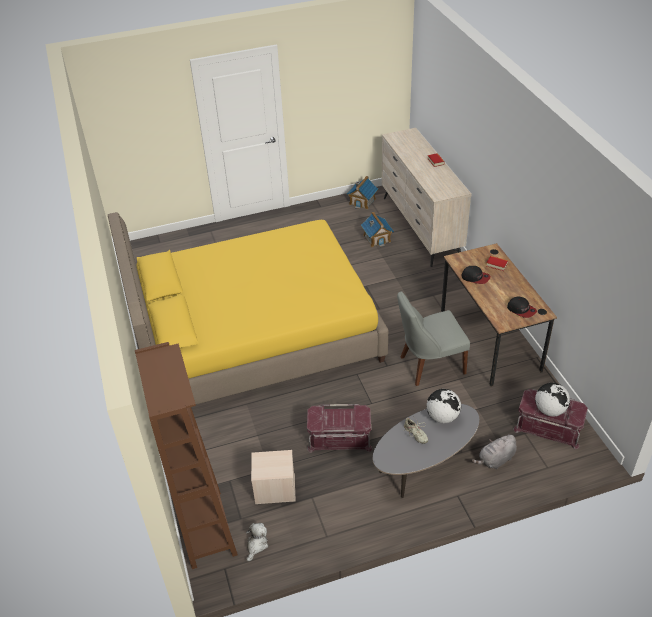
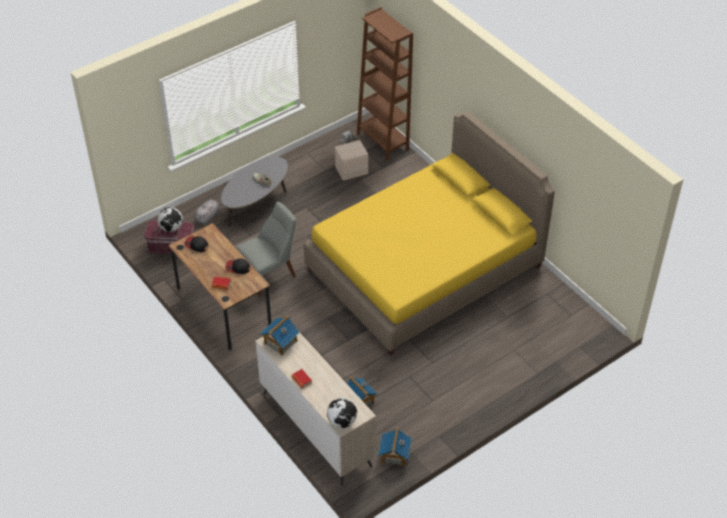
camera: 160 degrees right, 5 degrees up
red storage box [307,404,373,453] -> none
globe [427,389,461,423] -> globe moved to [327,398,357,428]
none -> toy house [260,315,299,355]

